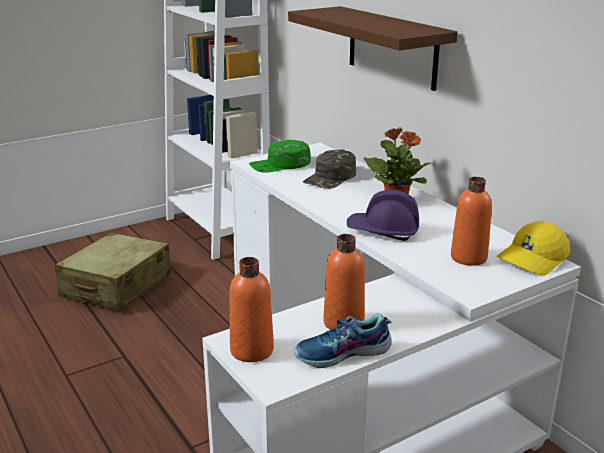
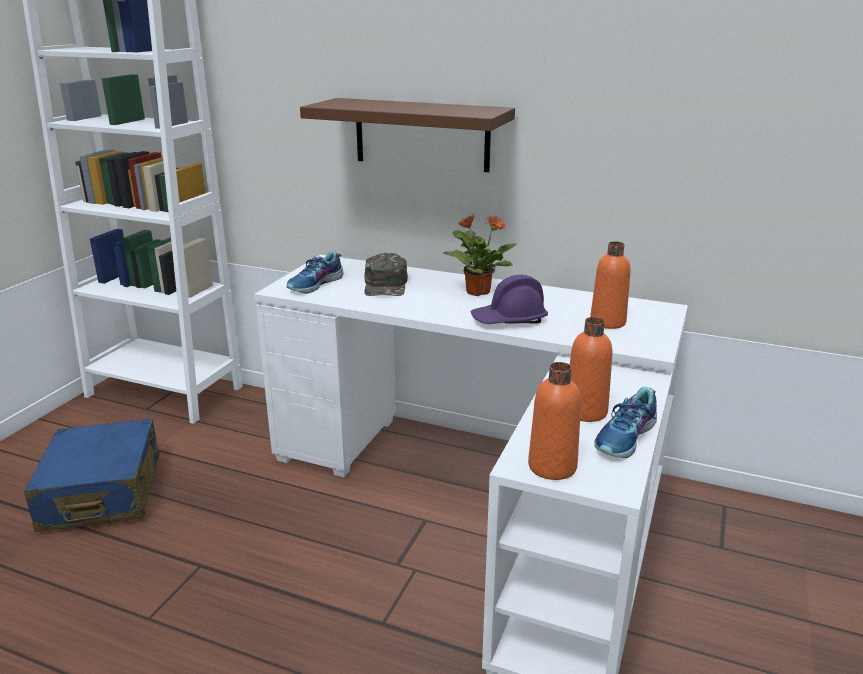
camera: 35 degrees left, 0 degrees up
beige suitcase [55,233,171,311] -> blue suitcase [24,418,159,532]
green cap [249,140,311,173] -> shoe [286,251,344,294]
yellow cap [497,221,570,276] -> none

